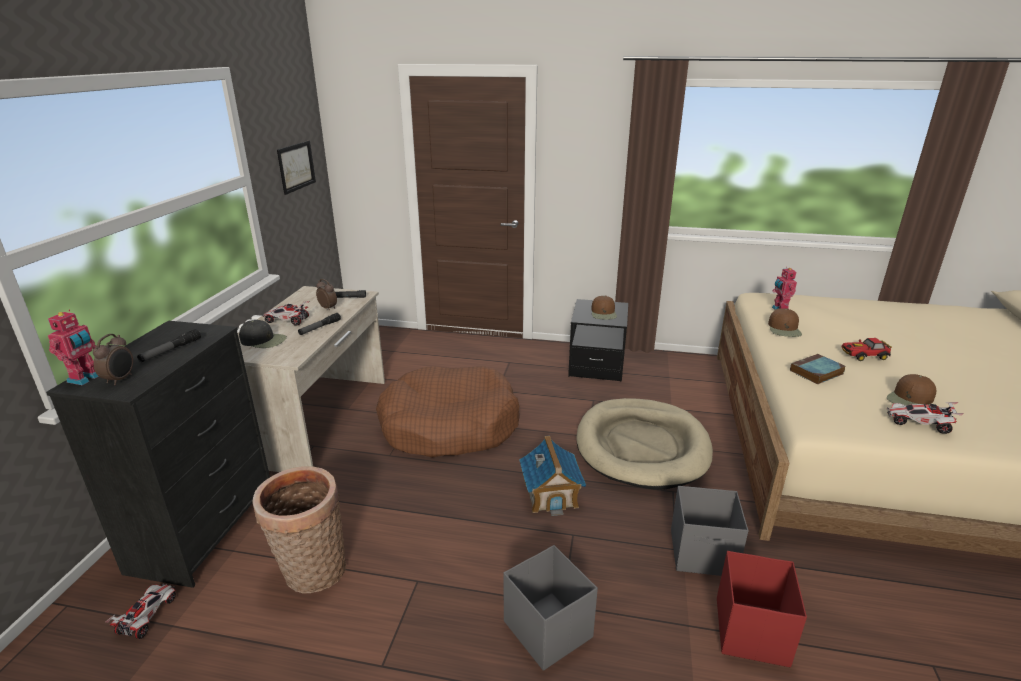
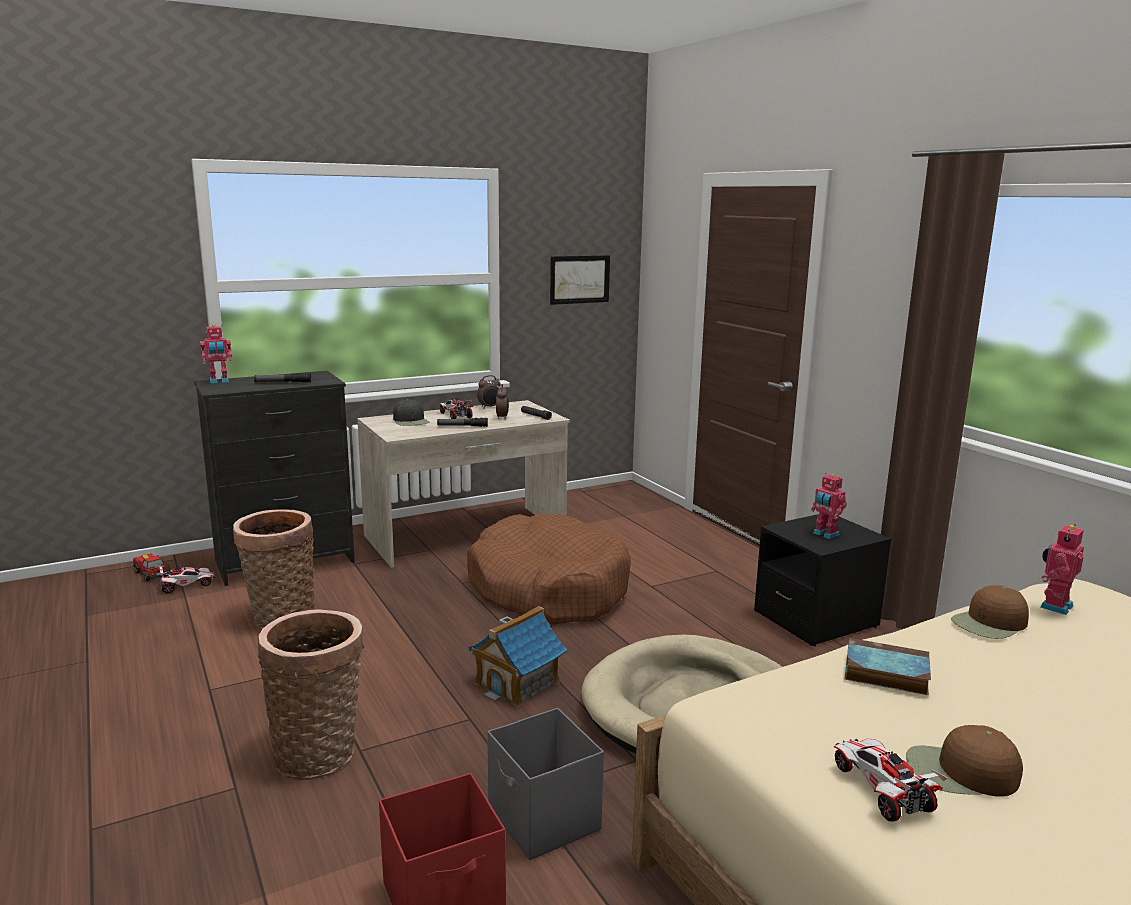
camera: 50 degrees right, 10 degrees down
alarm clock [93,334,133,385] -> alarm clock moved to [477,375,501,409]
grey storage box [503,545,598,671] -> basket [257,609,364,780]
brown cap [591,296,617,320] -> toy robot [811,473,847,539]
toy car [841,338,892,361] -> toy car moved to [133,553,171,581]

